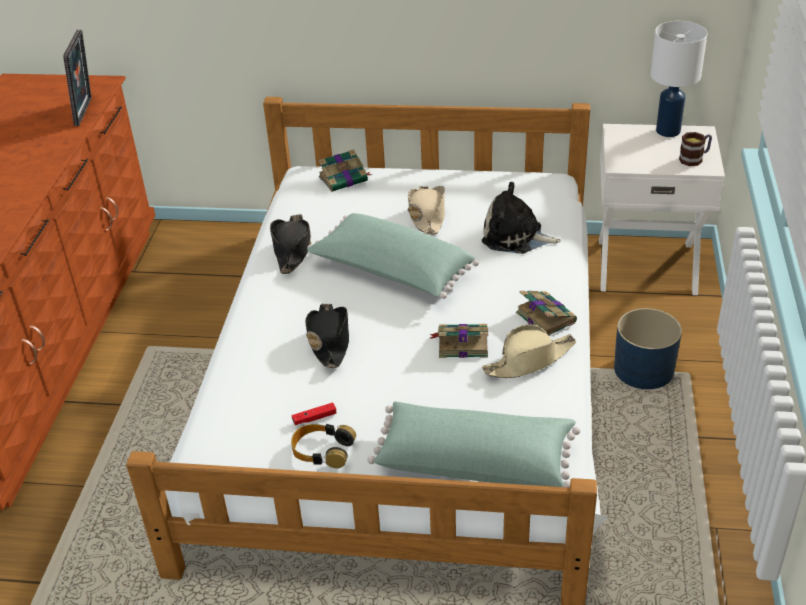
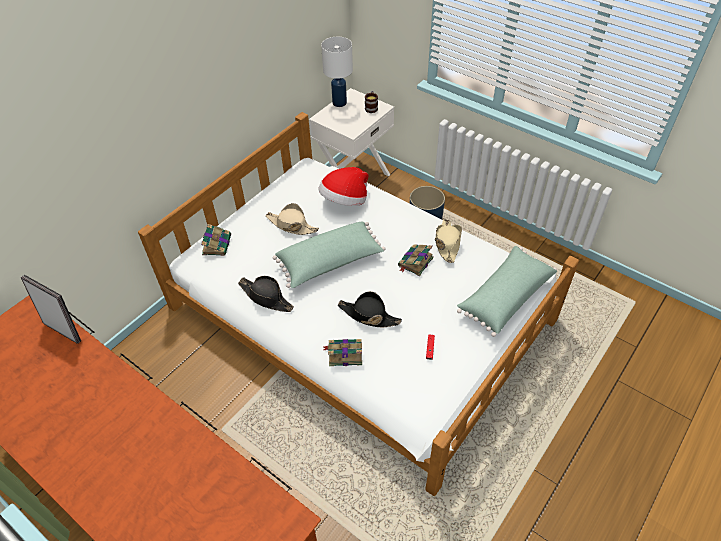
camera: 60 degrees left, 10 degrees up
headphones [291,424,356,468] -> none
plush toy [482,182,561,254] -> hat [318,167,368,206]
book [516,291,577,336] -> book moved to [324,339,362,366]

